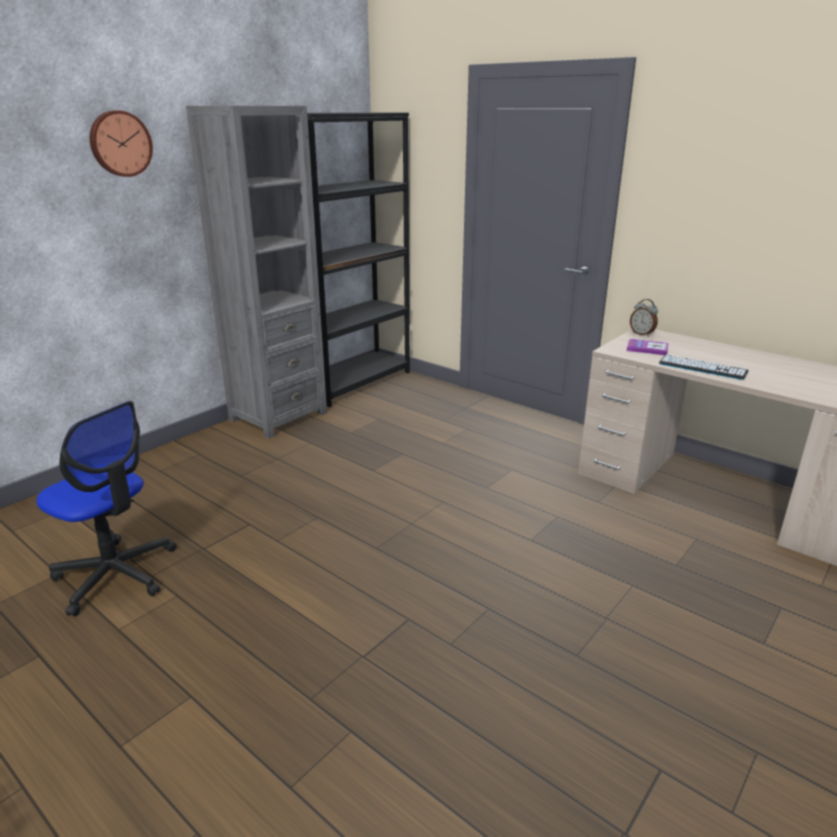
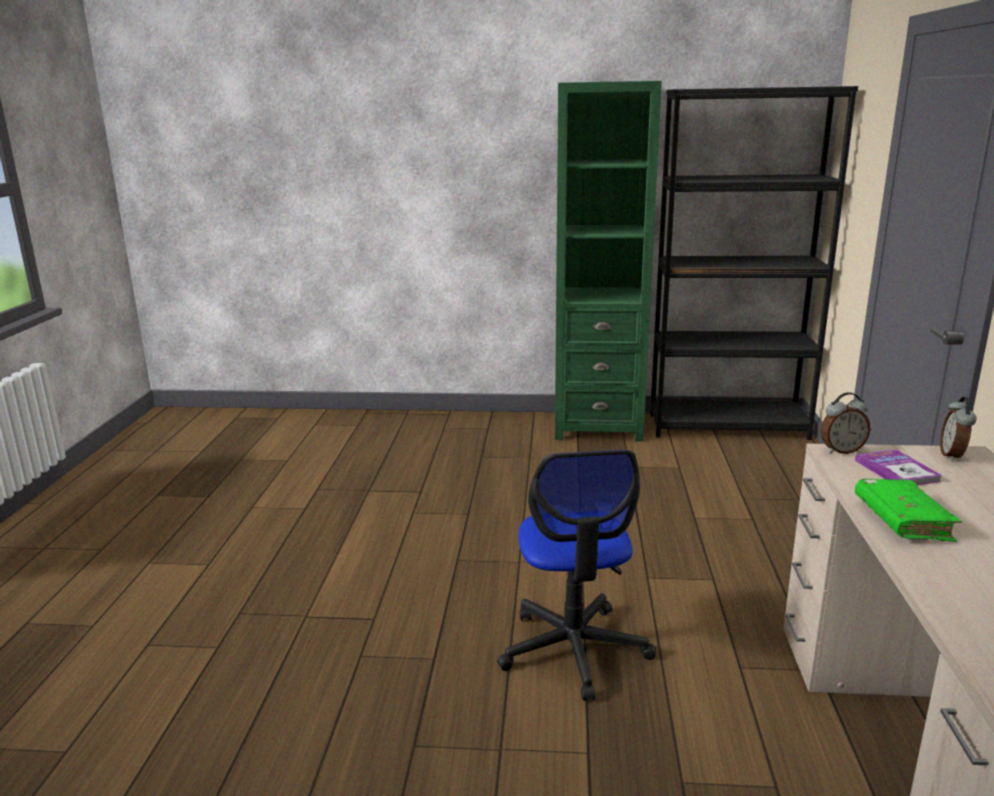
camera: 55 degrees right, 5 degrees down
office chair [36,401,177,616] -> office chair moved to [497,450,656,701]
wall clock [90,110,153,177] -> none
grey bookcase [186,106,327,439] -> green bookcase [555,81,662,442]
keyboard [659,354,748,380] -> green book [855,479,962,542]
none -> alarm clock [821,392,870,454]

